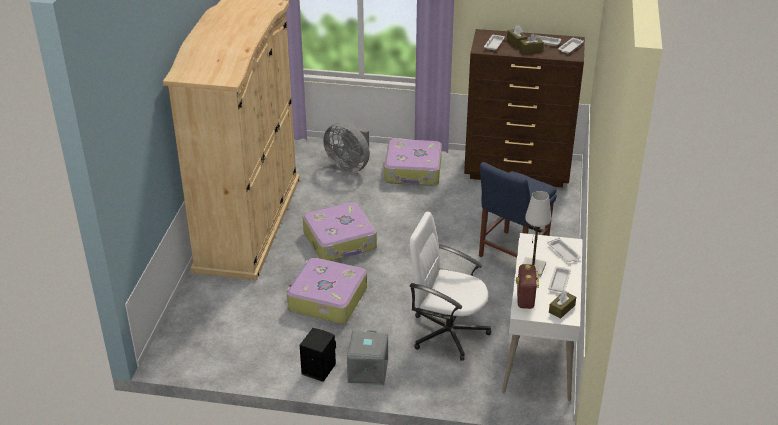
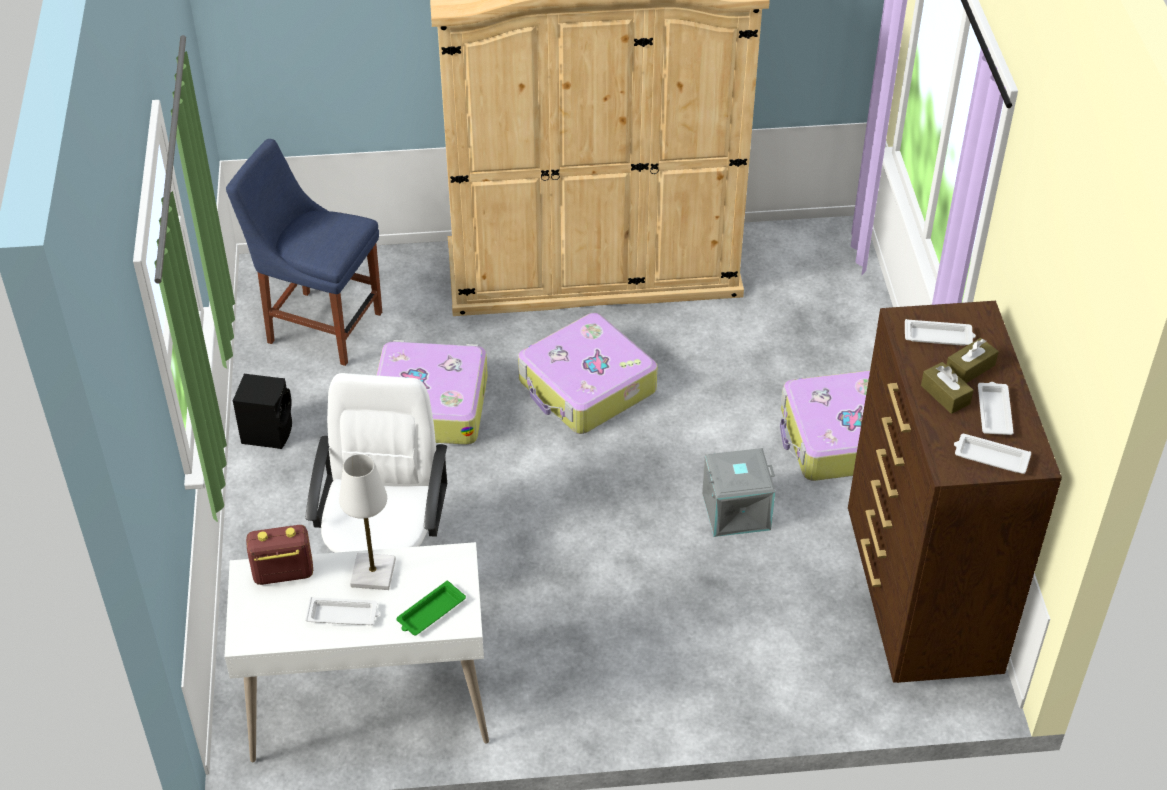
camera: 75 degrees right, 10 degrees up
grey fan [323,122,370,173] -> none
grey storage box [347,330,388,386] -> grey storage box moved to [702,448,775,537]
blue chair [479,162,557,258] -> blue chair moved to [226,139,382,366]
white tray [547,238,581,262] -> green tray [396,581,466,636]
brown tissue box [549,290,576,319] -> none

